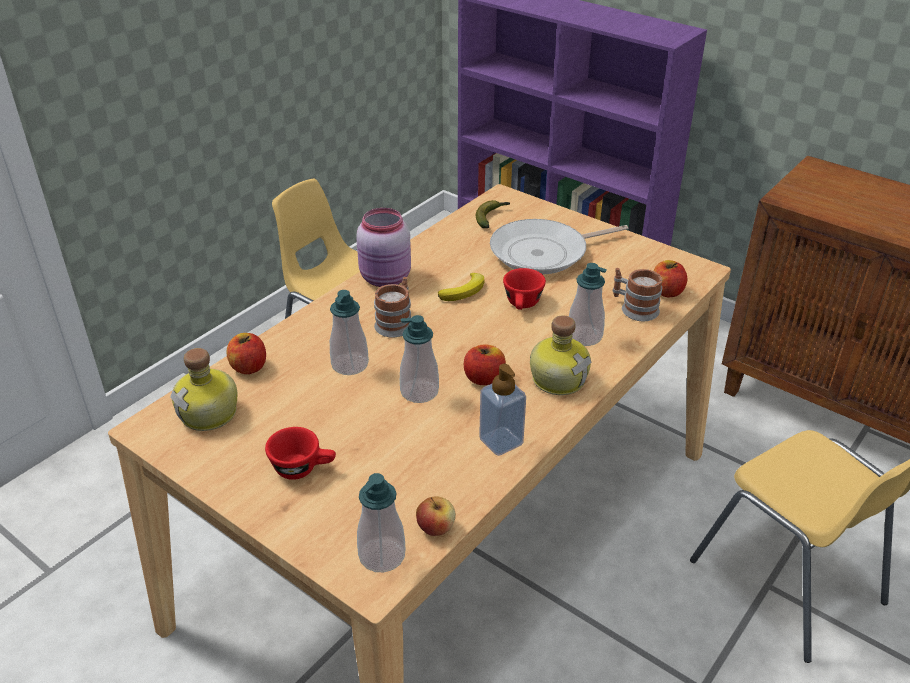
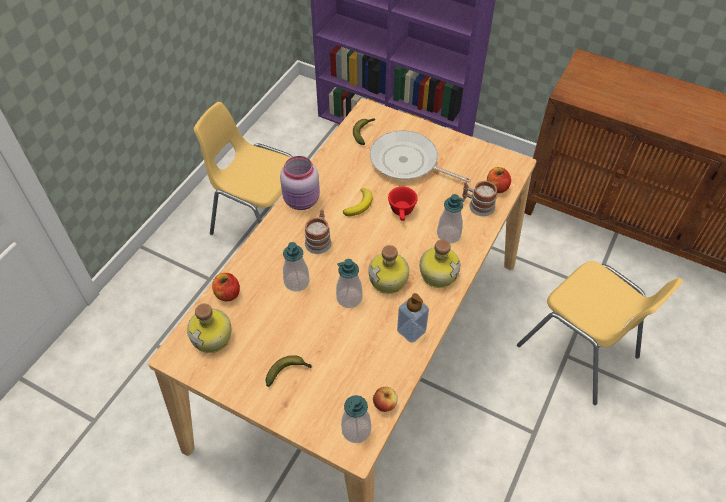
camera: 10 degrees left, 15 degrees up
red cup [265,427,336,480] -> banana [265,355,312,387]
apple [464,344,506,385] -> bottle [368,245,409,294]
frying pan [490,219,628,274] -> frying pan turned 60 degrees clockwise [370,130,471,183]

